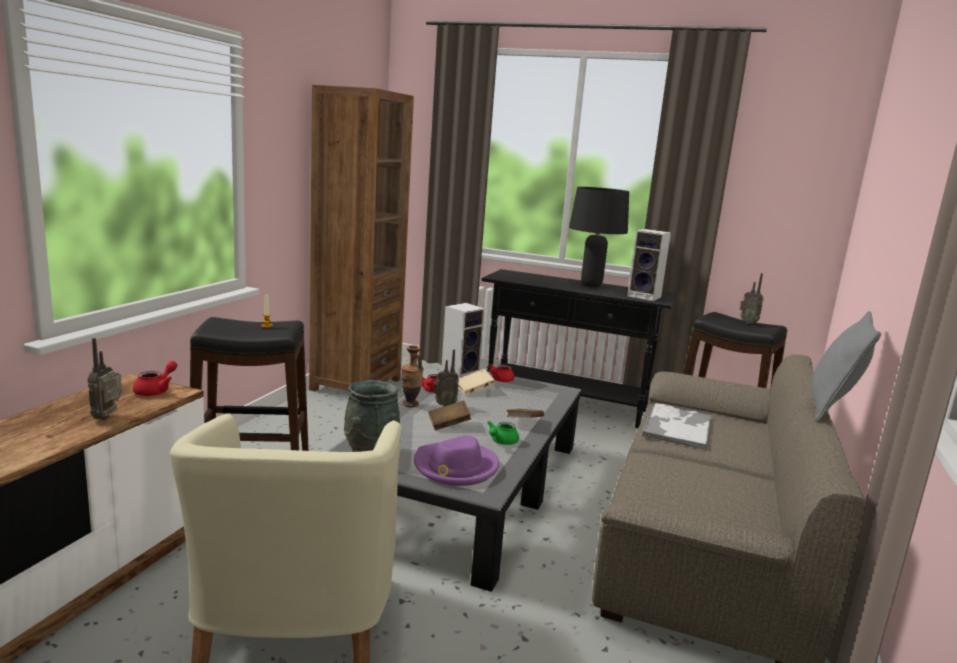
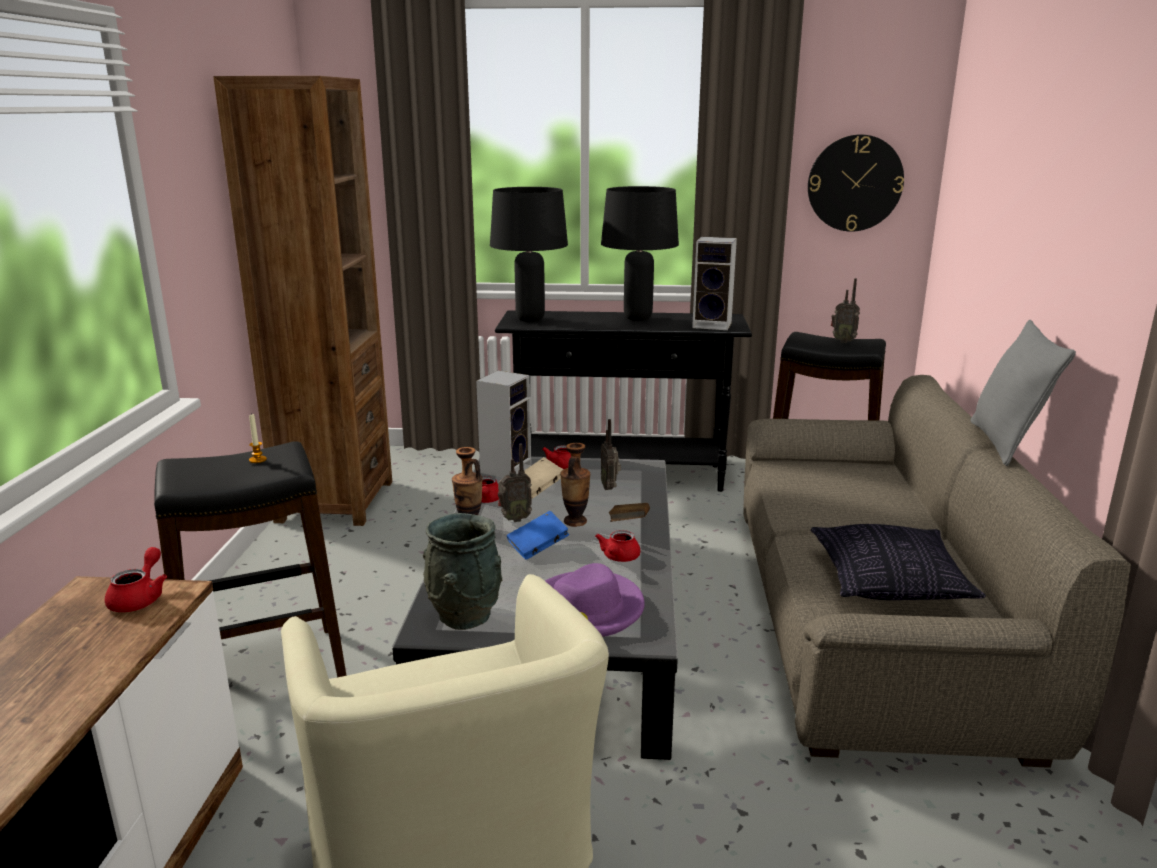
camera: 15 degrees left, 5 degrees up
radio [88,338,122,420] -> radio moved to [601,419,621,490]
brown book [428,400,471,430] -> blue book [507,511,569,560]
green teapot [487,421,519,445] -> red teapot [595,530,641,562]
tray [642,402,711,450] -> none
none -> black table lamp [490,187,568,322]
none -> vase [560,443,590,527]
none -> wall clock [808,134,904,232]
none -> pillow [811,524,986,600]

